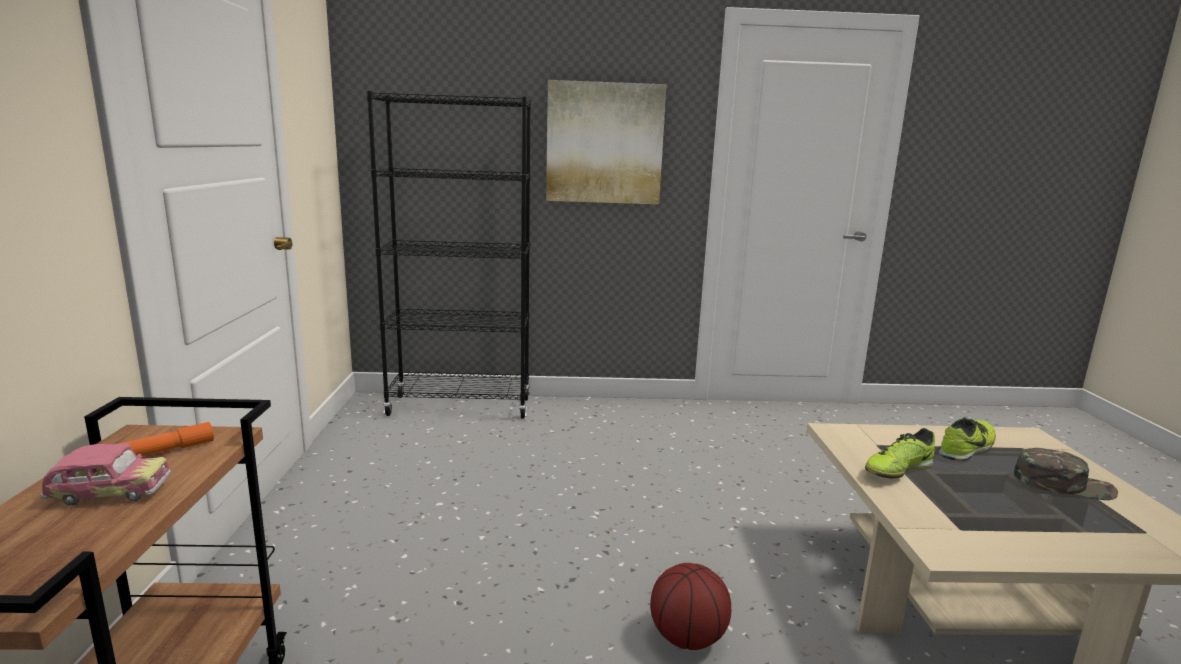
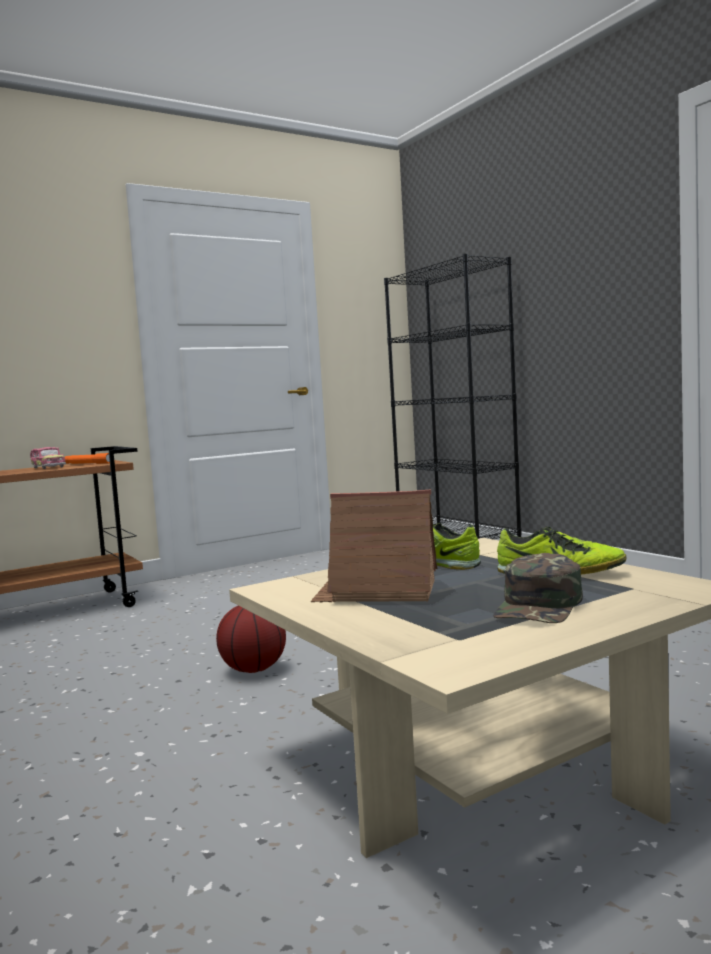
camera: 60 degrees right, 10 degrees down
picture [546,80,667,204] -> none
green cap [1014,448,1118,500] -> green cap turned 45 degrees clockwise [493,553,583,623]
none -> toy house [311,489,437,602]

